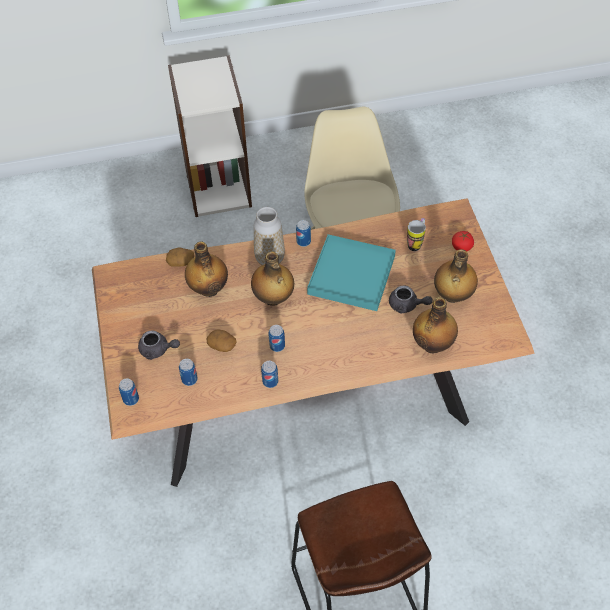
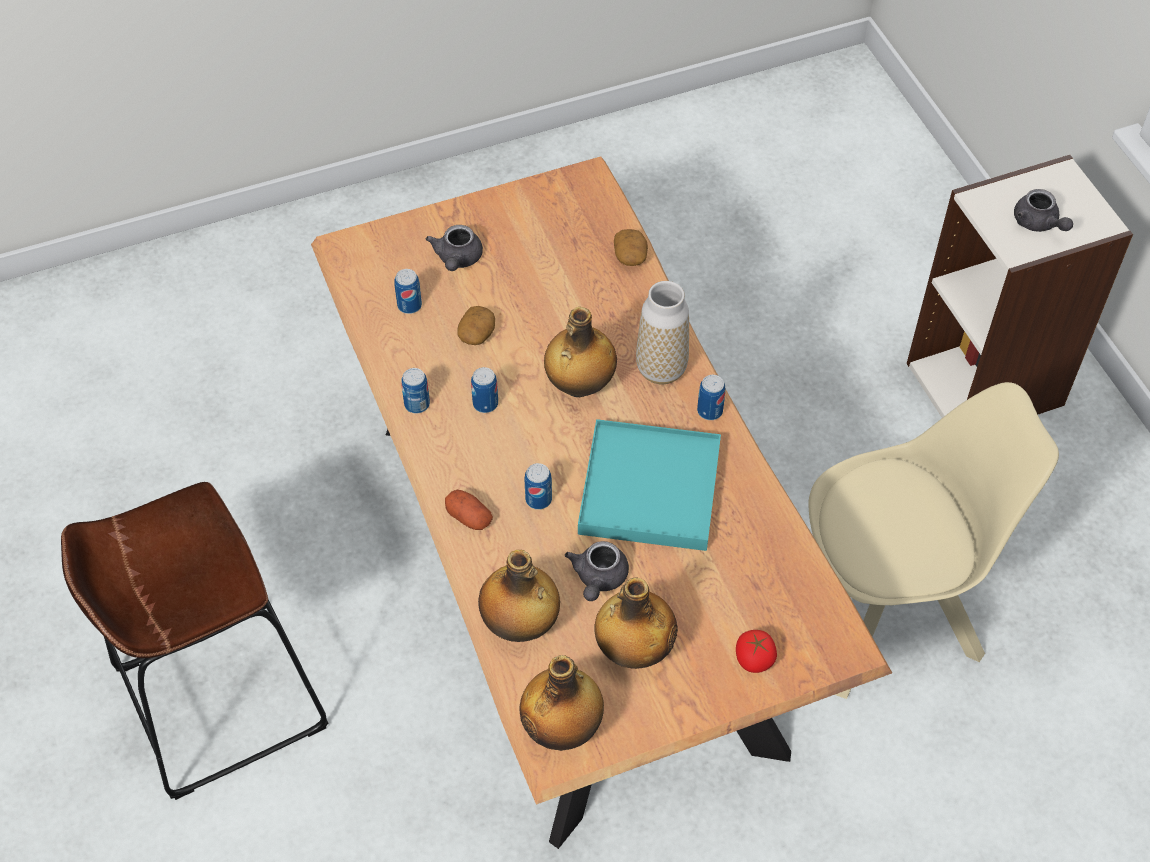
camera: 80 degrees right, 0 degrees up
can [119,378,139,406] -> can moved to [524,463,552,510]
bottle [185,241,228,297] -> bottle moved to [519,655,604,751]
mug [407,218,426,251] -> none
none -> potato [445,490,493,530]
none -> grey teapot [1014,189,1073,232]

